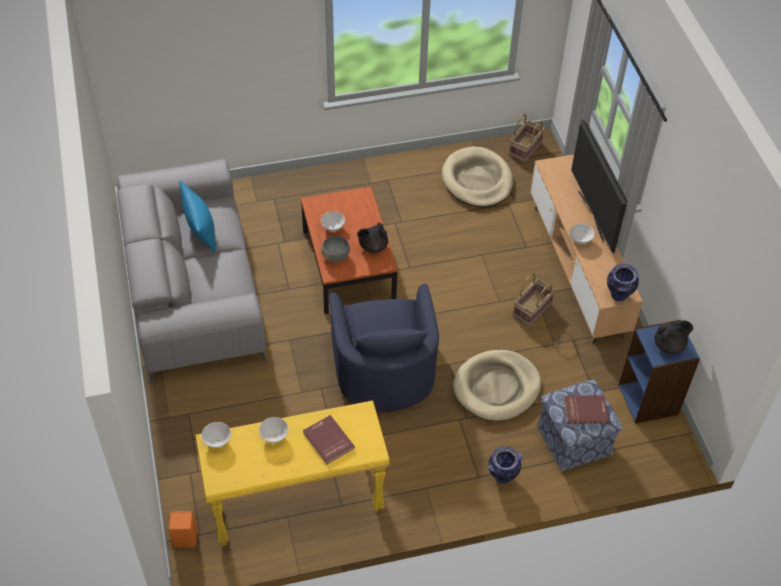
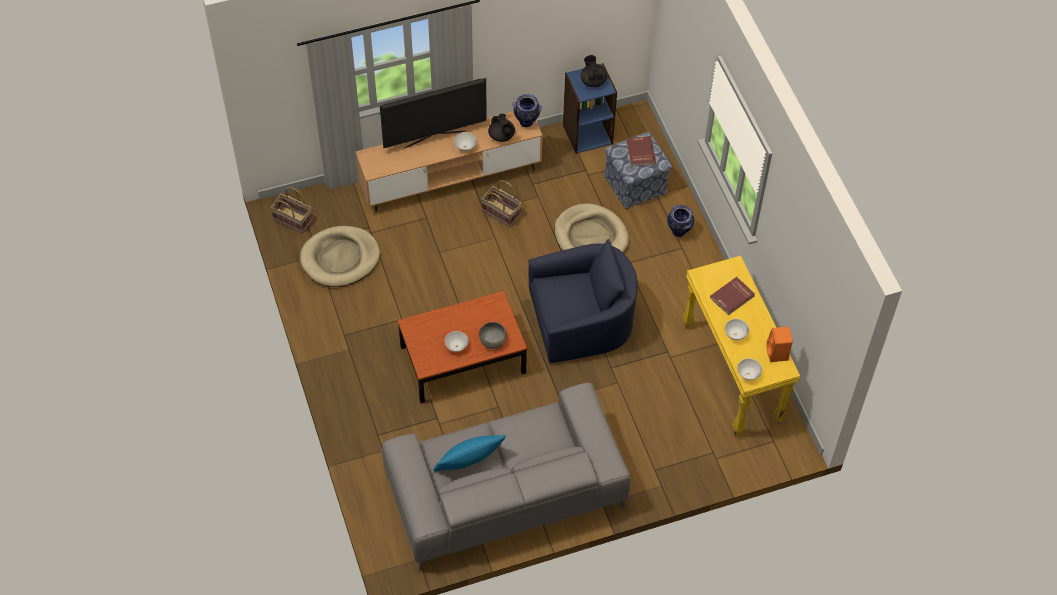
camera: 95 degrees left, 5 degrees up
orange speaker [169,511,198,547] -> orange speaker moved to [766,327,793,362]
black teapot [357,223,388,253] -> black teapot moved to [488,114,515,142]

